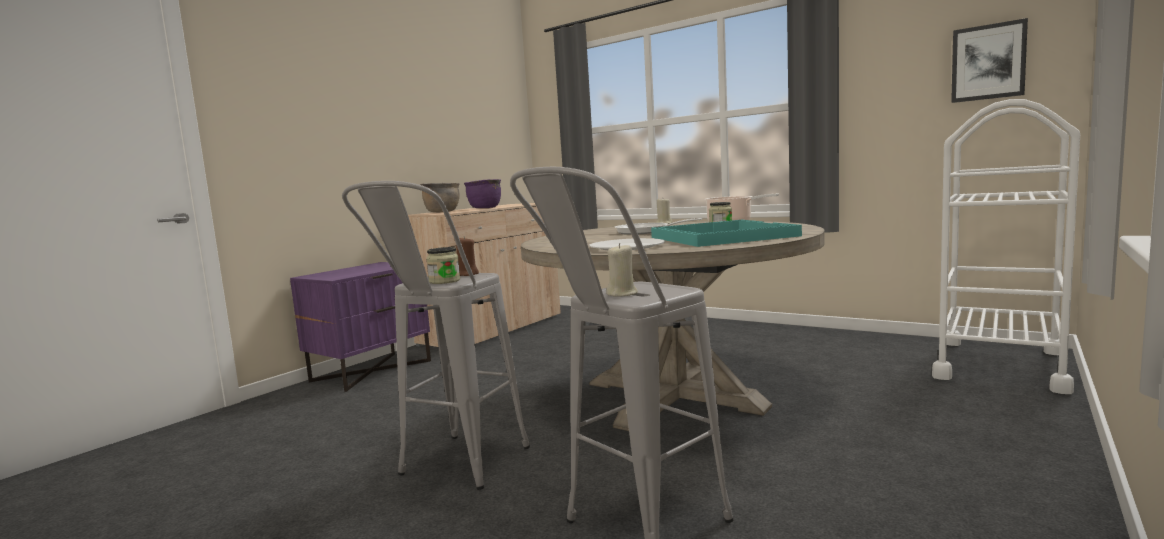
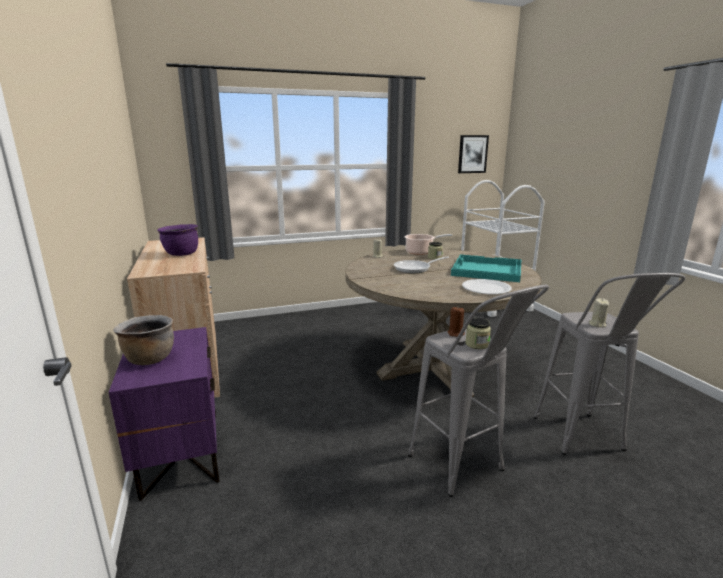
camera: 55 degrees left, 10 degrees up
brown cooking pot [420,183,460,212] -> brown cooking pot moved to [113,315,174,365]

